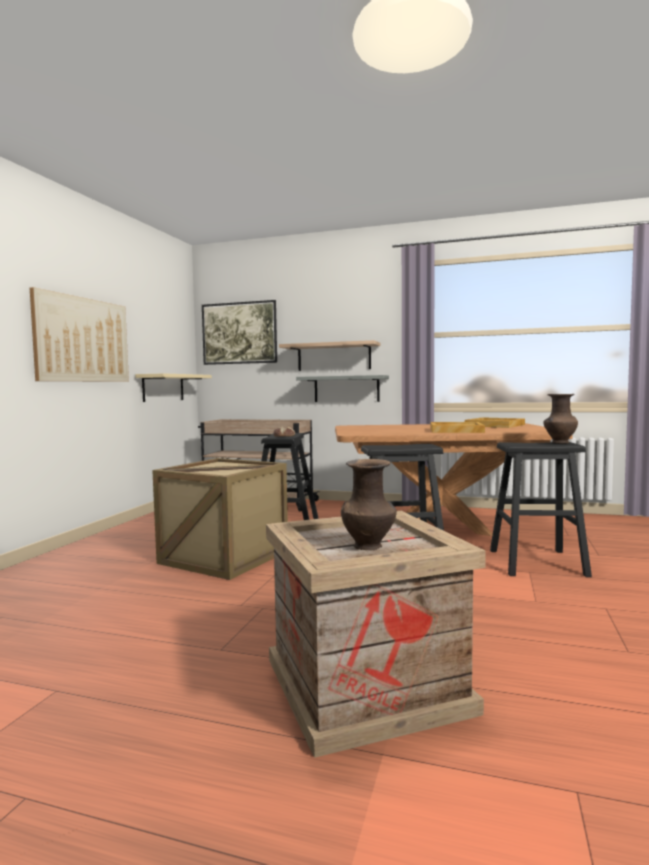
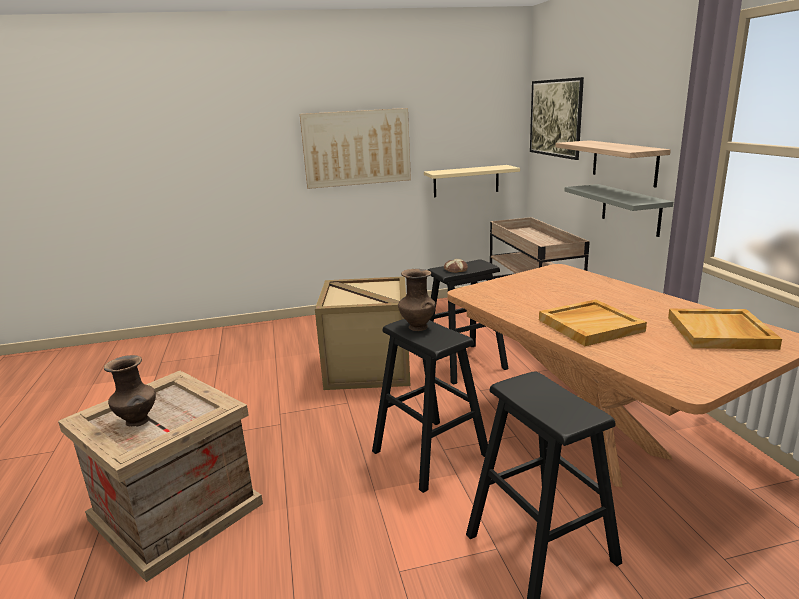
camera: 60 degrees right, 15 degrees up
brown vase [543,394,578,443] -> brown vase moved to [398,269,436,331]

